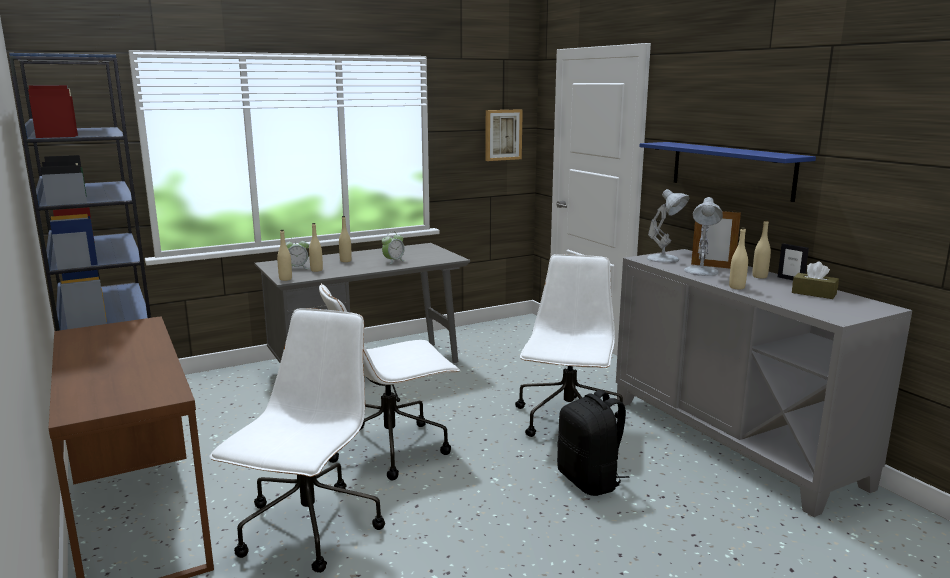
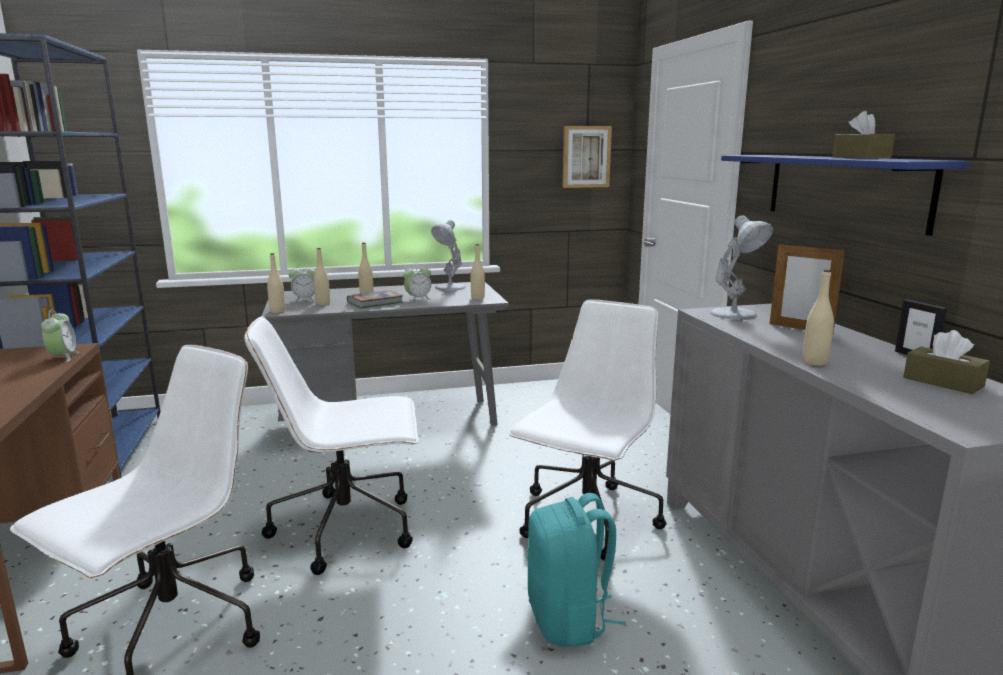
camera: 15 degrees right, 0 degrees up
black backpack [557,390,630,496] -> turquoise backpack [527,493,626,647]
white table lamp [684,197,723,276] -> white table lamp moved to [431,220,466,291]
beige bottle [752,220,771,278] -> beige bottle moved to [471,244,485,299]
none -> alarm clock [41,309,79,362]
none -> book [347,290,403,308]
none -> brown tissue box [832,111,895,159]

